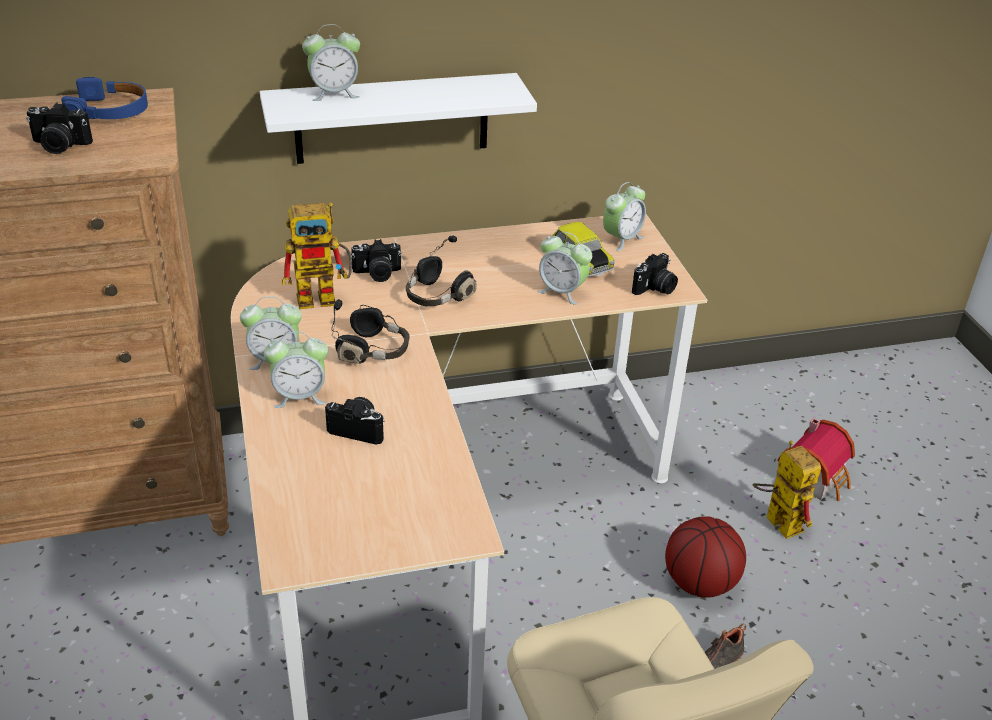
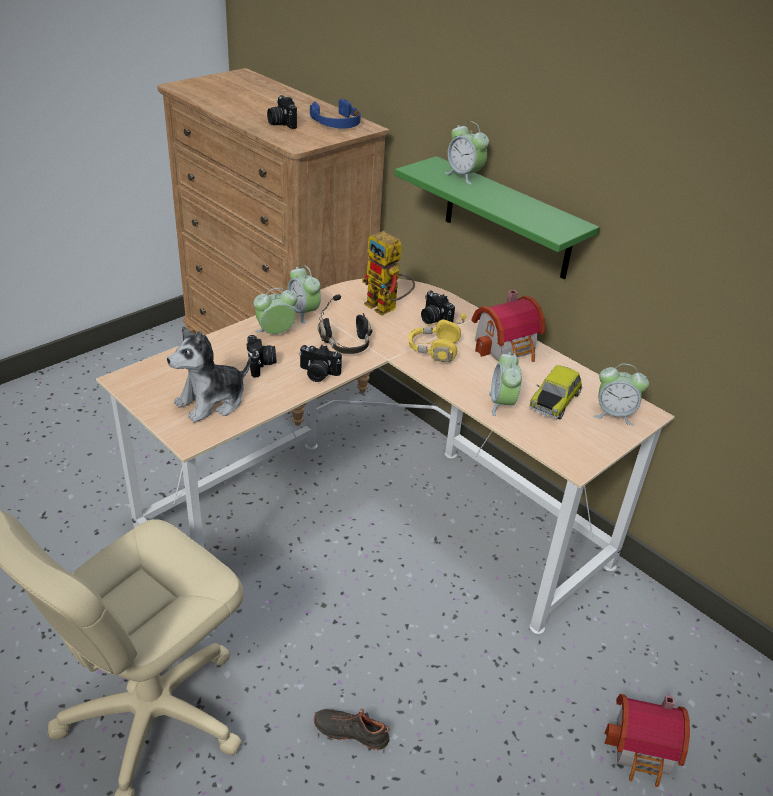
camera: 60 degrees right, 0 degrees up
white shelf [260,73,537,164] -> green shelf [395,156,600,279]
alarm clock [264,332,328,408] -> alarm clock turned 105 degrees clockwise [253,288,297,334]
black headphones [406,235,477,306] -> yellow headphones [408,313,466,362]
camera [632,253,678,295] -> camera moved to [299,345,342,382]
basketball [665,516,746,598] -> none
toy robot [752,441,821,539] -> none
none -> plush toy [167,326,251,423]
none -> toy house [471,290,545,363]

